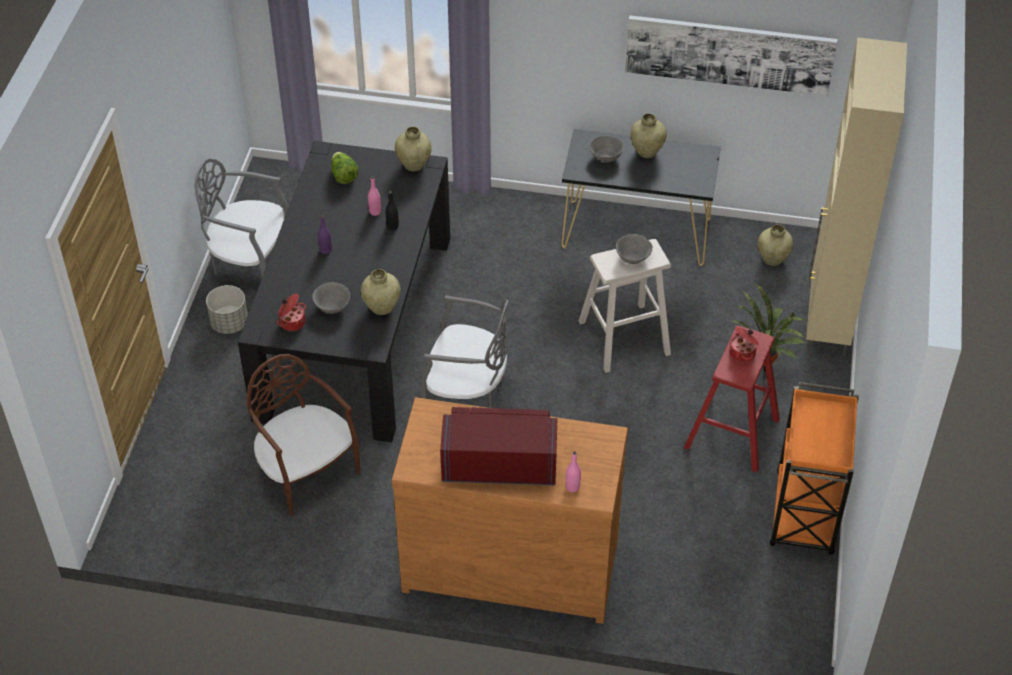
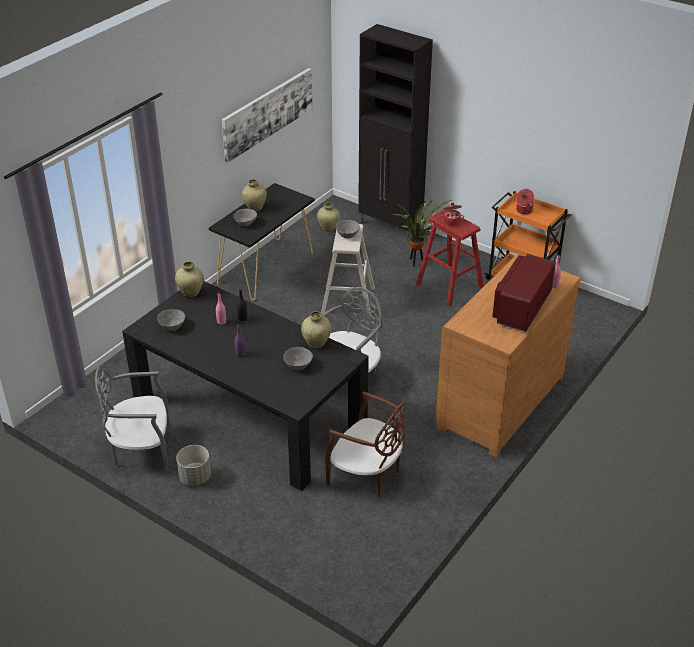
camera: 65 degrees left, 10 degrees down
grey chair [194,158,289,277] -> grey chair turned 45 degrees clockwise [95,367,170,471]
brown chair [247,354,360,516] -> brown chair turned 135 degrees counterclockwise [325,392,406,497]
cooking pot [277,294,306,331] -> cooking pot moved to [516,189,534,214]
lettuce [331,152,358,184] -> grey bowl [157,309,185,331]
beige cabinet [806,37,907,358] -> black cabinet [358,24,433,241]

